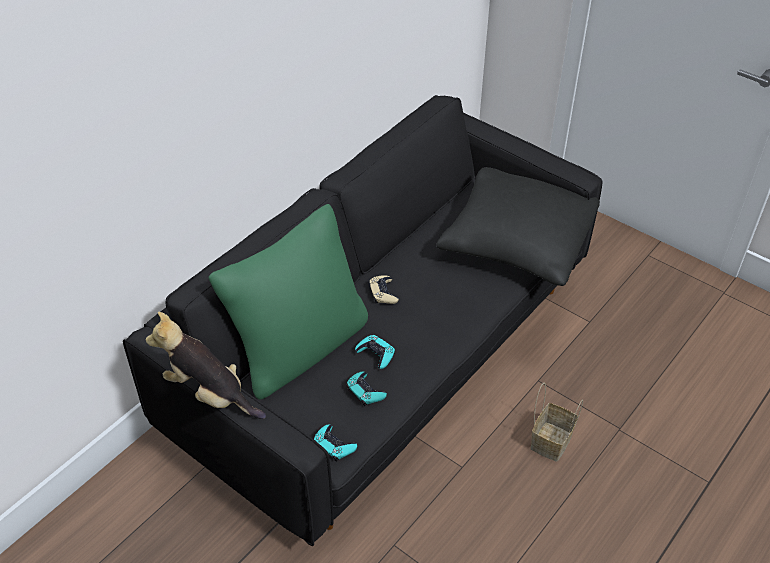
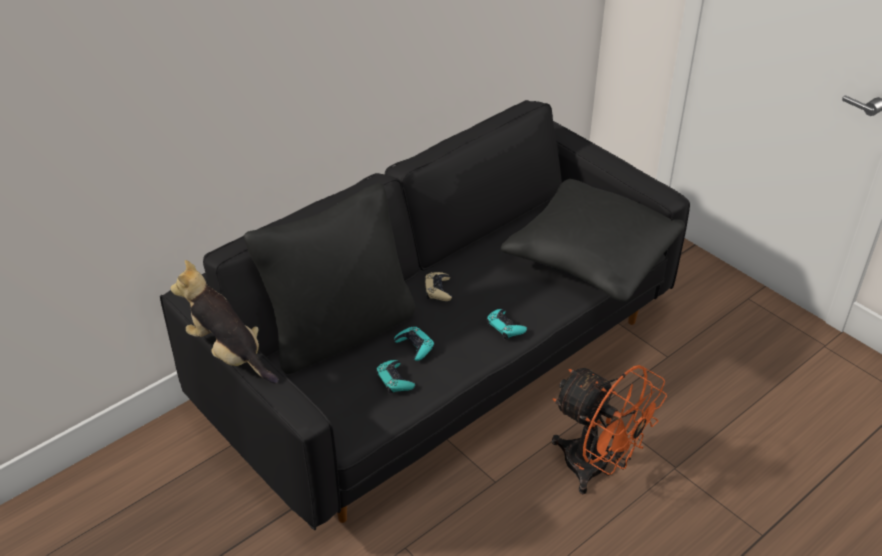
camera: 10 degrees right, 5 degrees down
green pillow [209,204,368,400] -> black pillow [244,183,415,374]
turquoise game controller [314,424,357,462] -> turquoise game controller moved to [487,309,527,340]
basket [530,383,583,462] -> orange fan [552,365,667,495]

